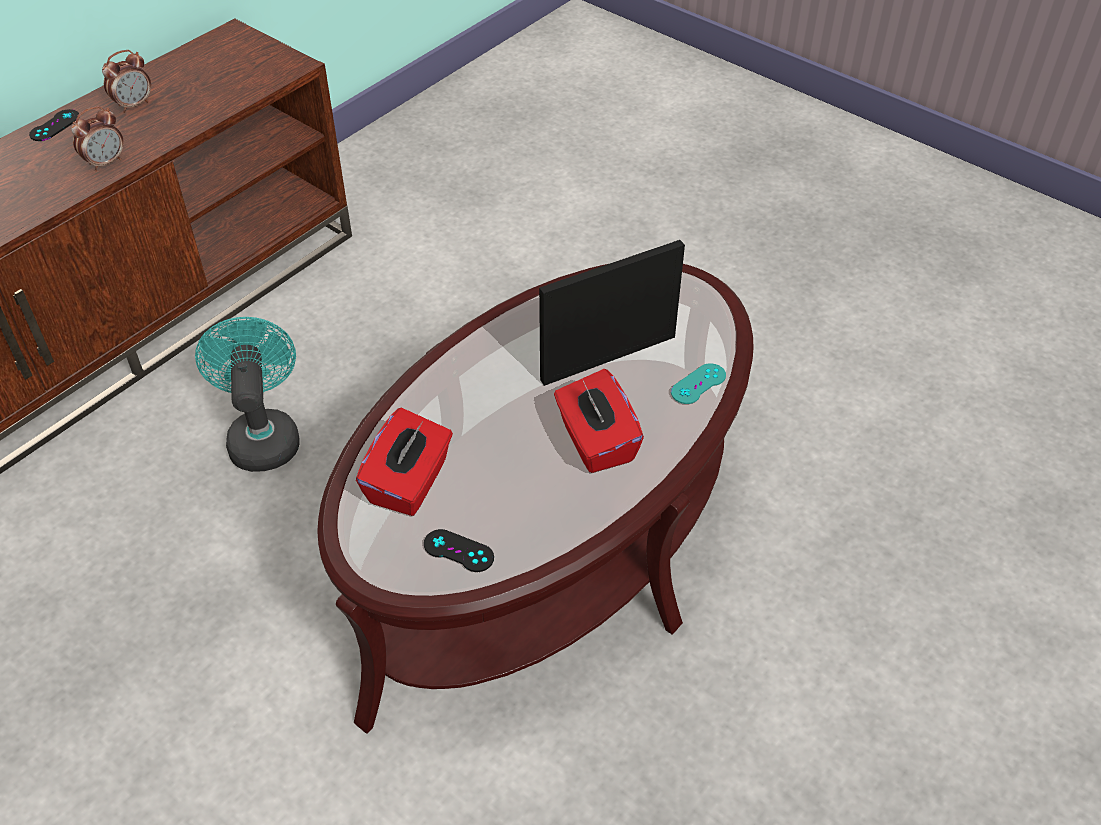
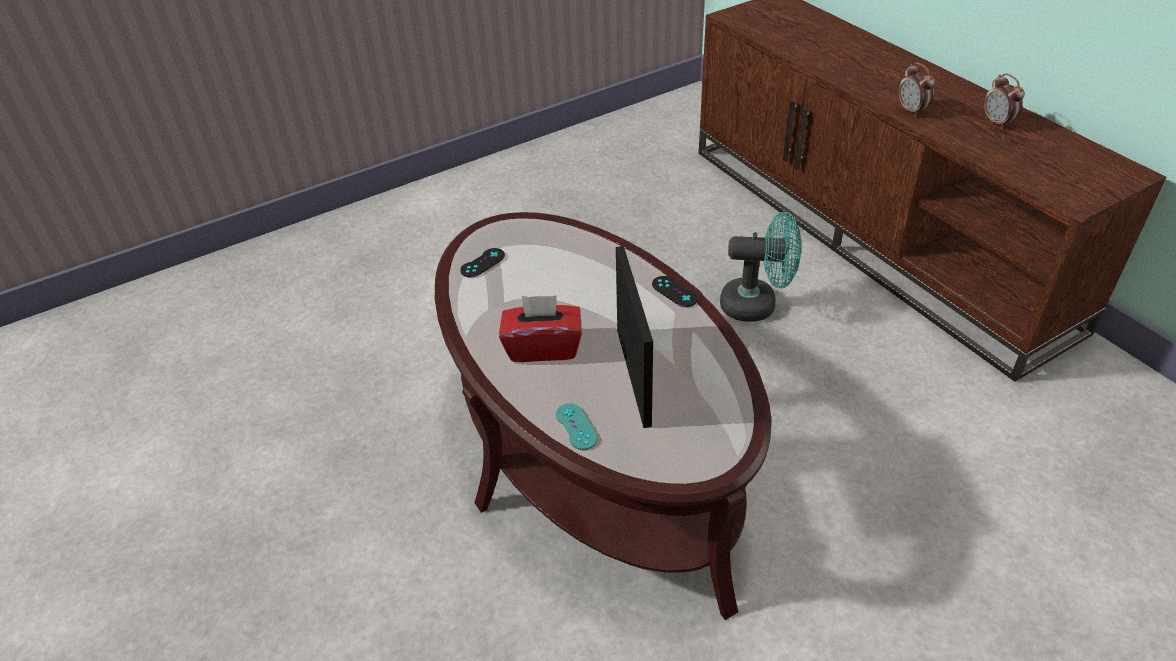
camera: 110 degrees right, 5 degrees down
black game controller [29,109,79,141] -> black game controller moved to [652,276,698,307]
red tissue box [356,408,453,516] -> none

